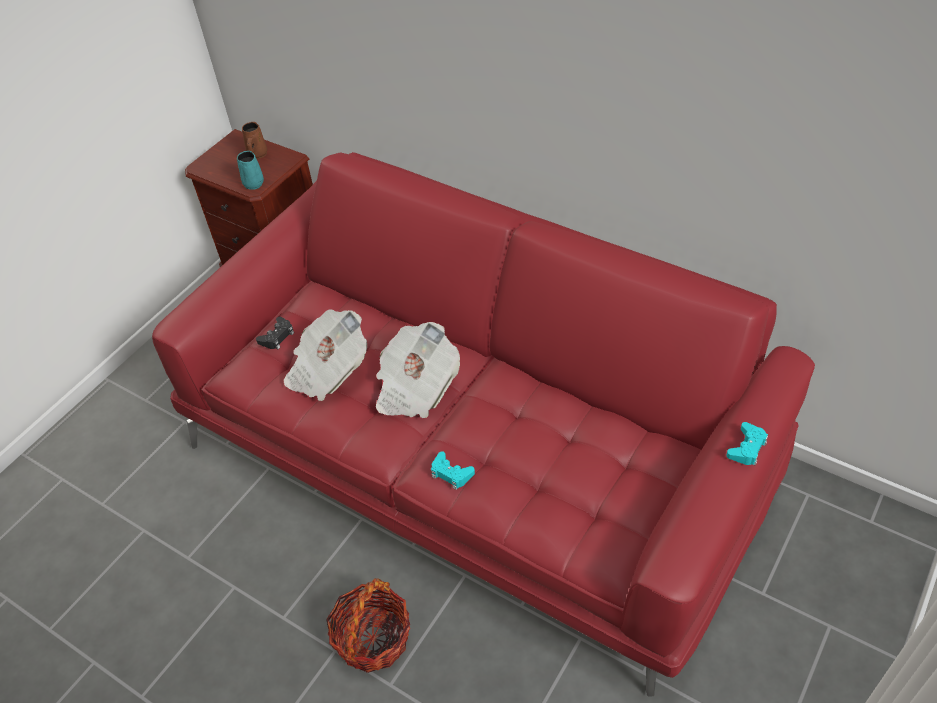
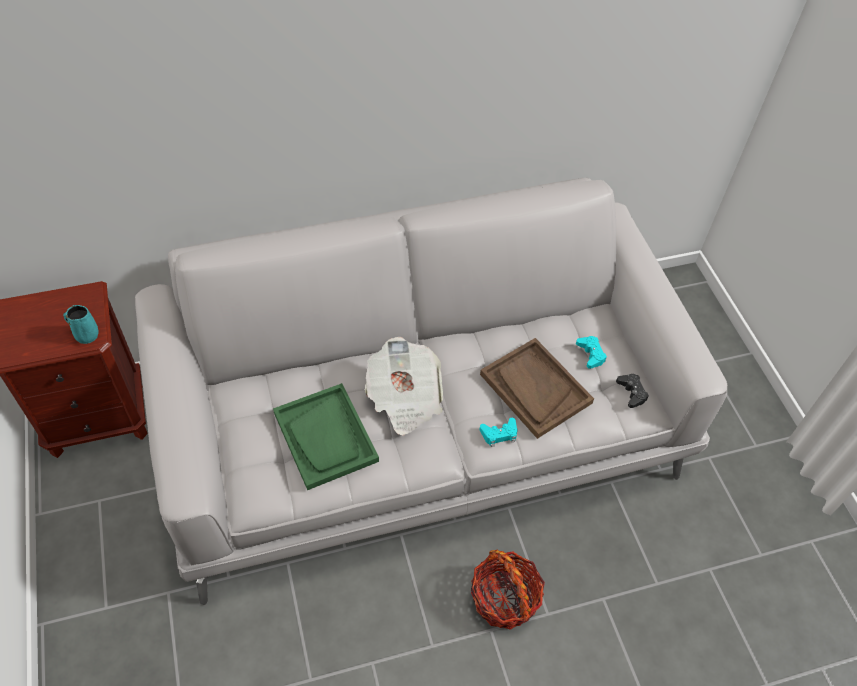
camera: 55 degrees left, 5 degrees up
red sofa [152,152,815,696] -> grey sofa [135,178,727,605]
brown mug [242,122,267,159] -> none
black game controller [256,317,294,349] -> black game controller moved to [616,374,649,408]
newspaper [284,309,367,401] -> green tray [273,383,379,490]
turquoise game controller [726,422,768,465] -> turquoise game controller moved to [576,336,607,369]
none -> brown tray [480,338,594,439]

